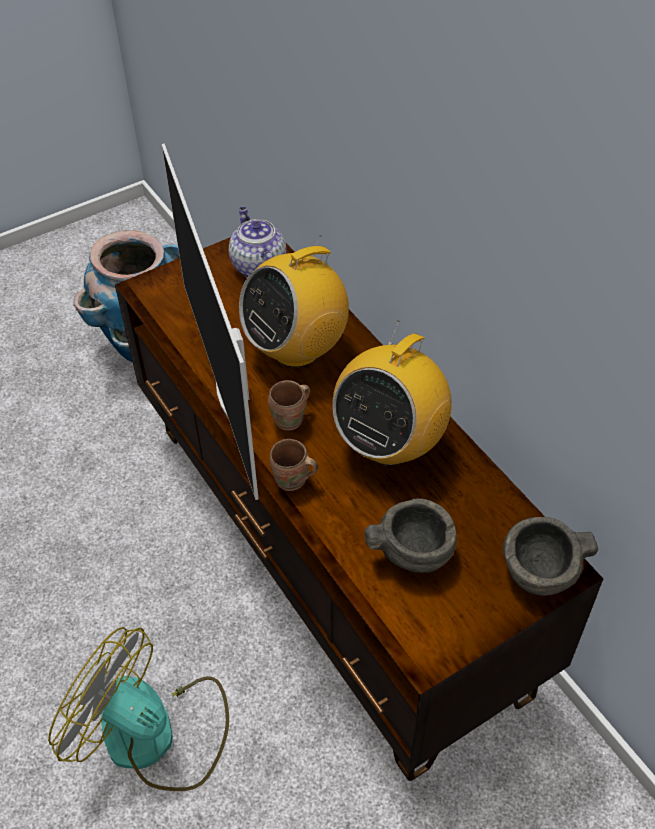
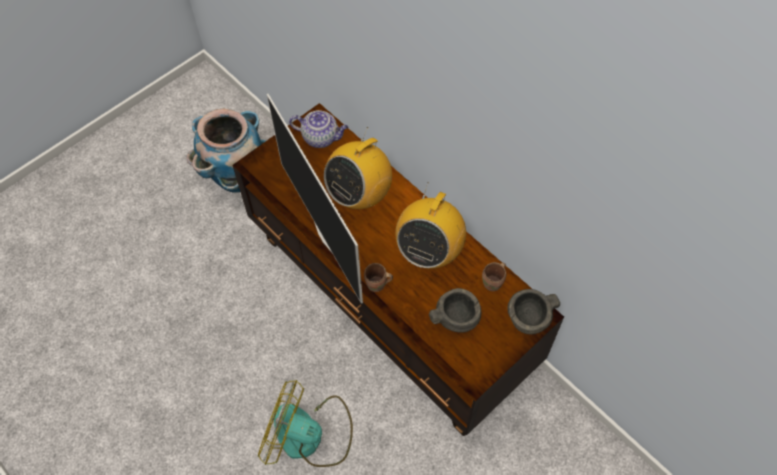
camera: 10 degrees left, 10 degrees up
teapot [229,207,286,277] -> teapot turned 135 degrees clockwise [289,110,349,148]
brown mug [268,380,310,431] -> brown mug moved to [482,262,506,291]

